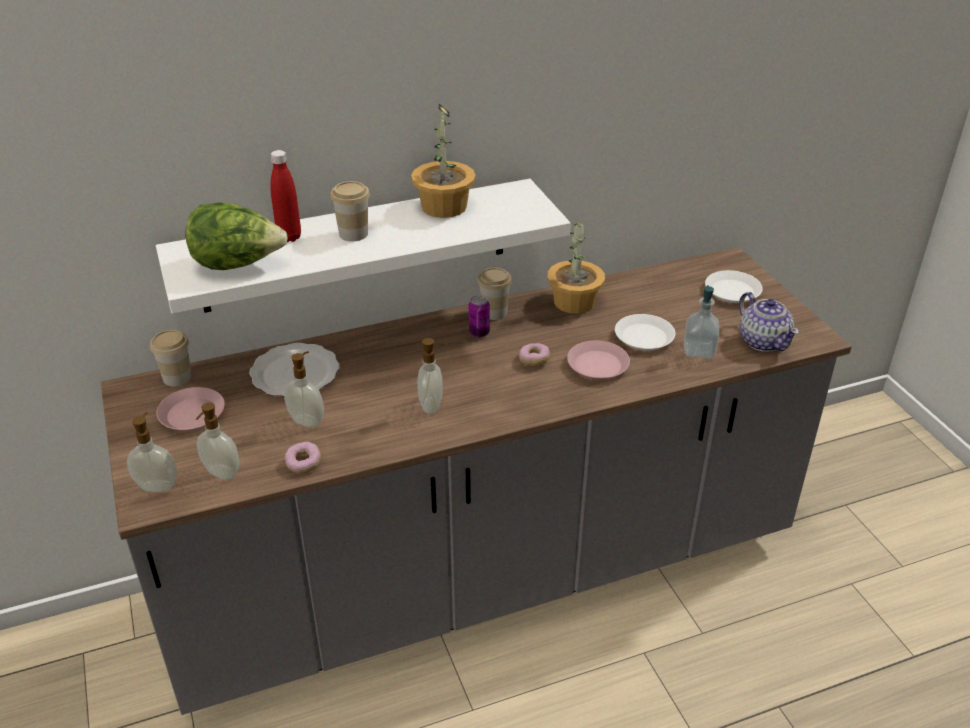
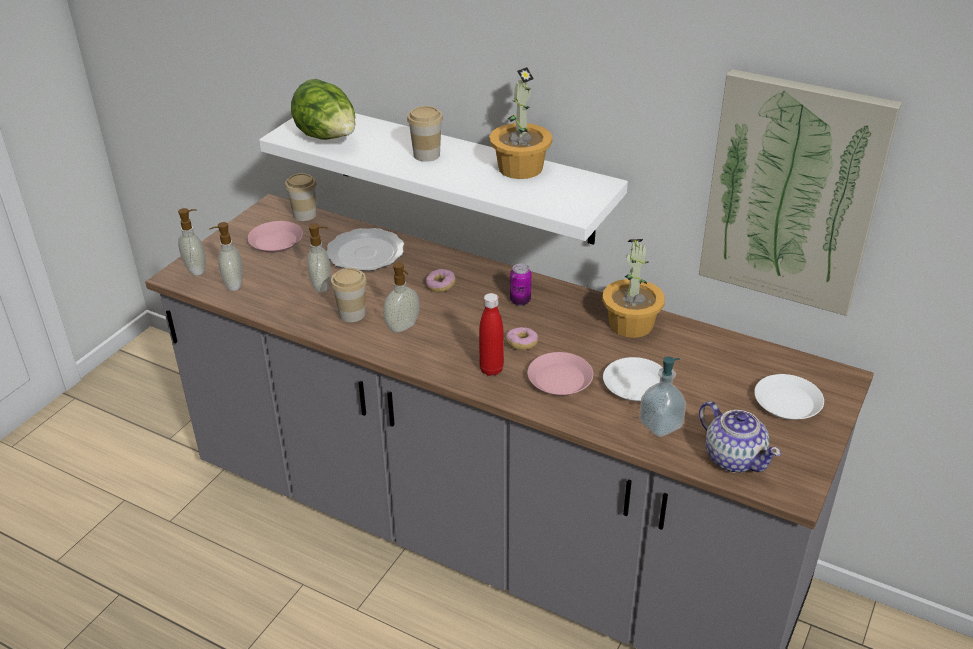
camera: 50 degrees right, 0 degrees up
red bottle [270,150,301,242] -> red bottle moved to [479,293,504,376]
donut [284,442,321,474] -> donut moved to [426,269,456,292]
cup [477,267,512,320] -> cup moved to [331,268,367,322]
teapot [739,292,799,352] -> teapot turned 60 degrees counterclockwise [699,401,781,473]
none -> picture [699,69,902,316]

